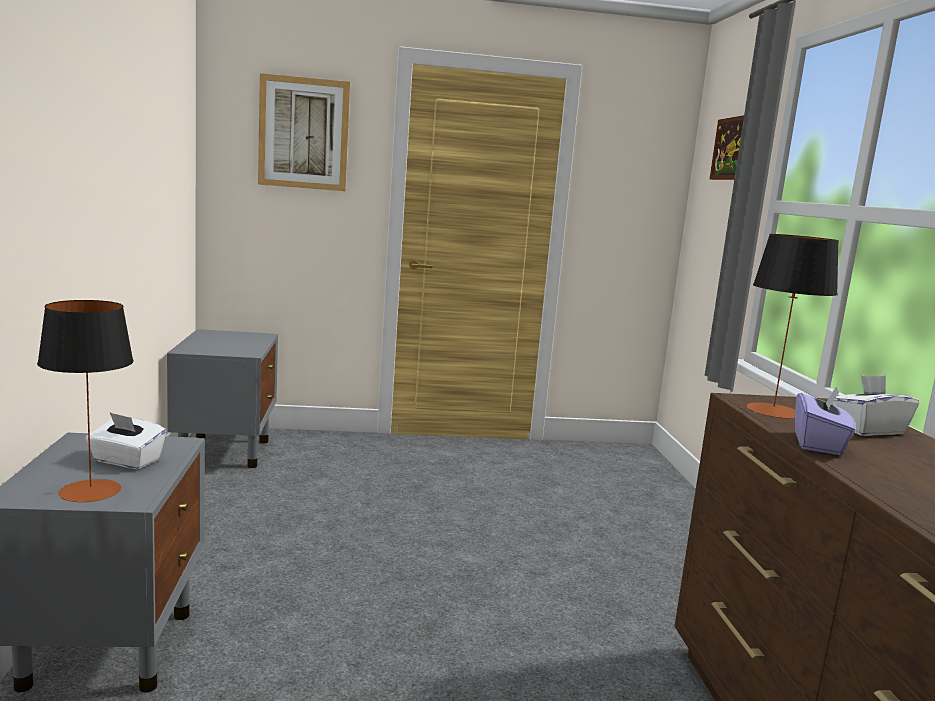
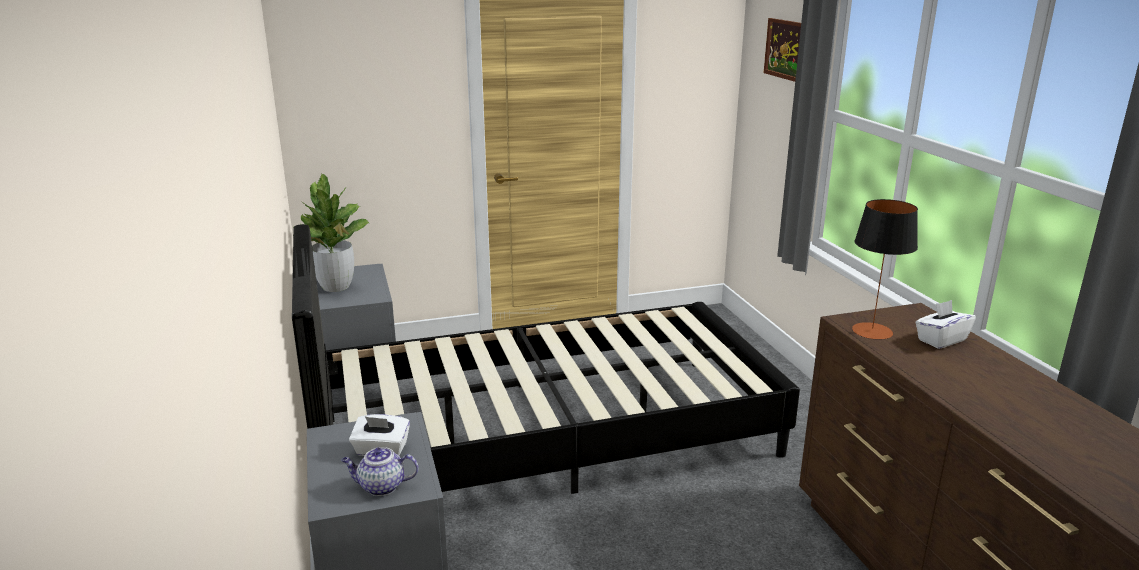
camera: 10 degrees left, 10 degrees up
table lamp [37,300,134,502] -> teapot [341,447,419,496]
picture [258,73,350,191] -> none
purple tissue box [795,386,855,455] -> none
none -> black bed [292,224,800,494]
none -> potted plant [300,174,369,292]

